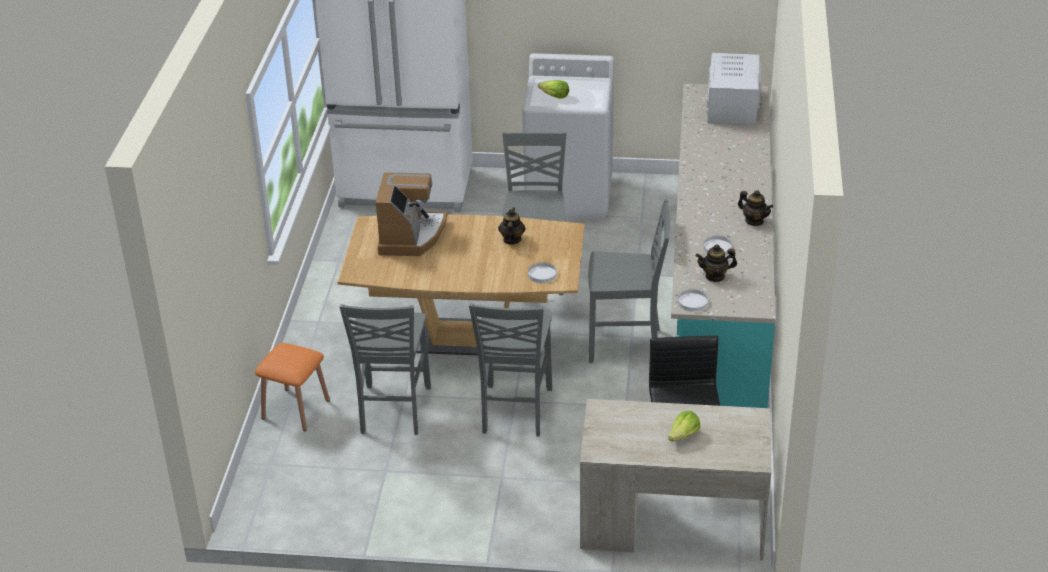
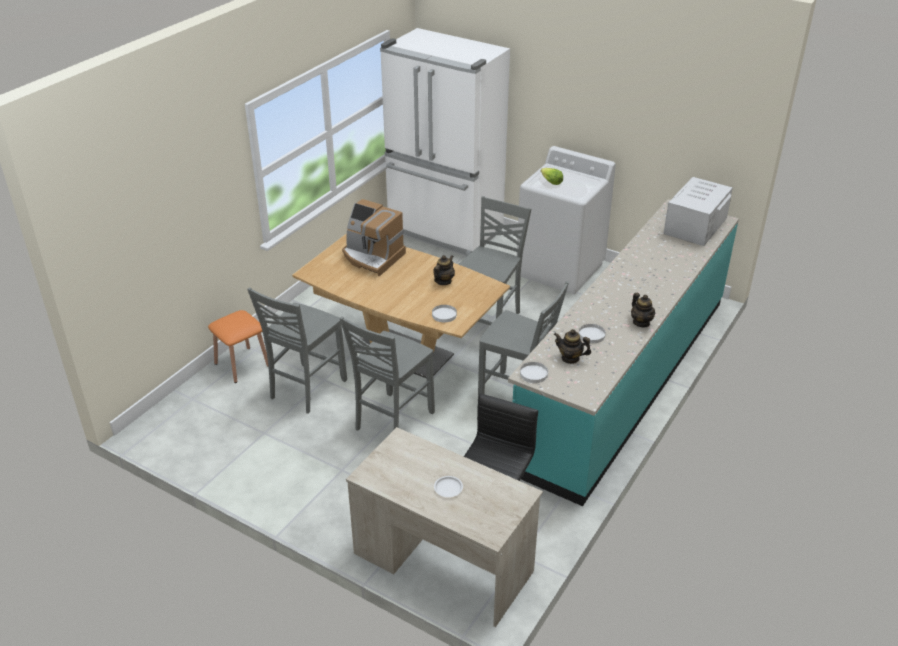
camera: 25 degrees right, 0 degrees up
coffee machine [376,172,447,256] -> coffee machine turned 90 degrees clockwise [342,199,406,276]
lettuce [668,411,700,442] -> white plate [434,476,463,497]

